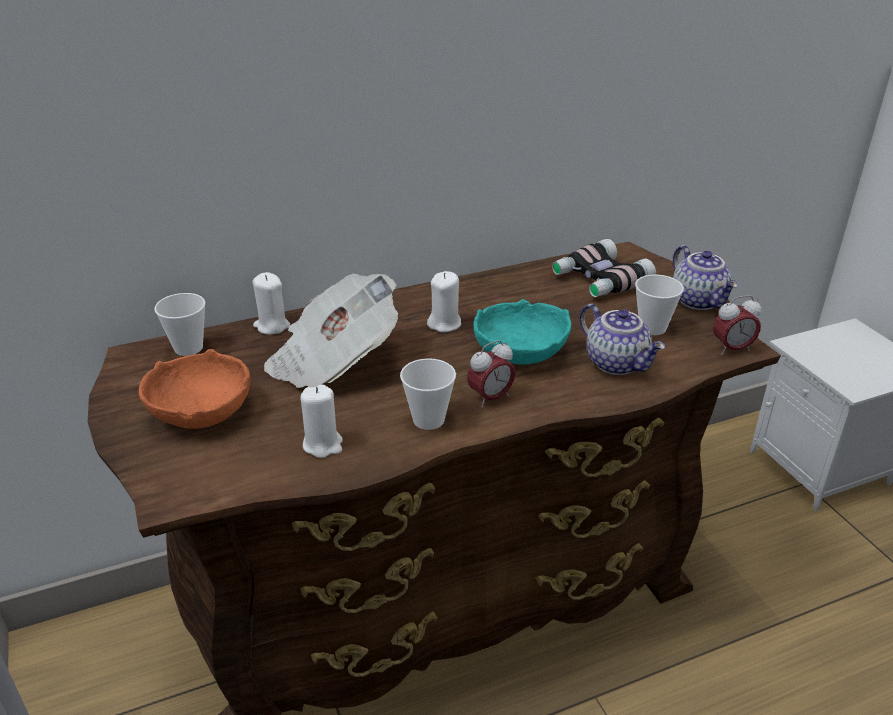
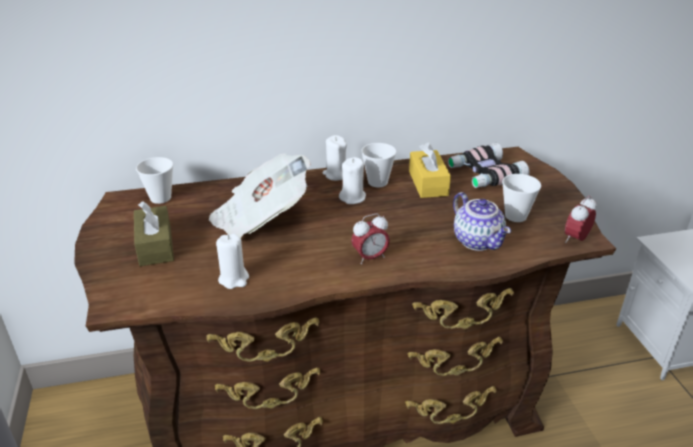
camera: 10 degrees right, 0 degrees up
orange bowl [139,349,250,429] -> brown tissue box [134,201,174,266]
white candle [252,272,290,335] -> white candle moved to [323,135,347,181]
cup [400,358,456,430] -> cup moved to [361,143,396,187]
turquoise bowl [473,299,571,364] -> none
teapot [673,245,738,310] -> none
alarm clock [713,295,761,355] -> alarm clock turned 135 degrees clockwise [565,195,597,243]
none -> yellow tissue box [409,142,451,198]

